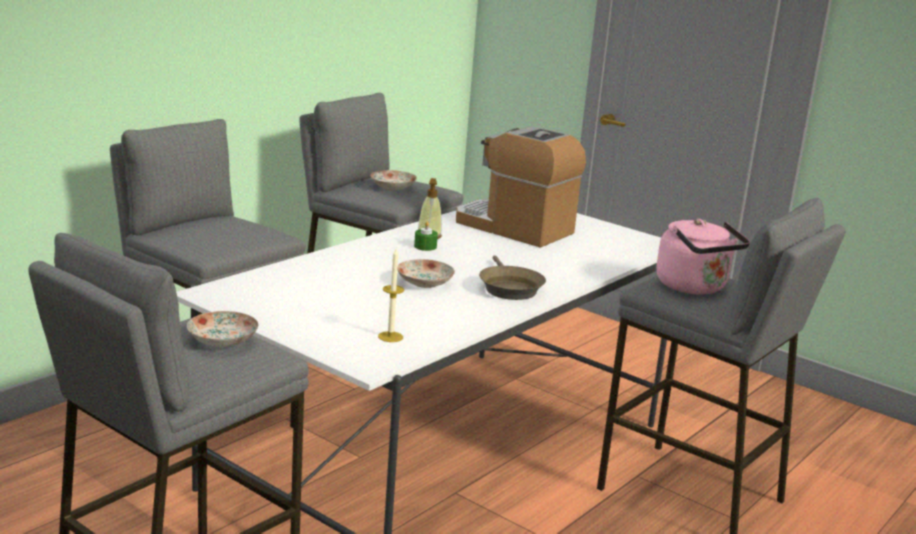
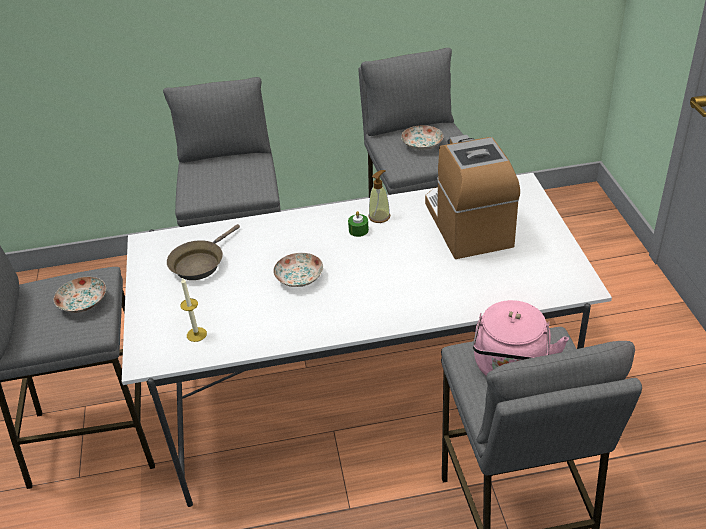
camera: 45 degrees right, 20 degrees up
brown frying pan [479,256,546,300] -> brown frying pan moved to [167,224,240,280]

